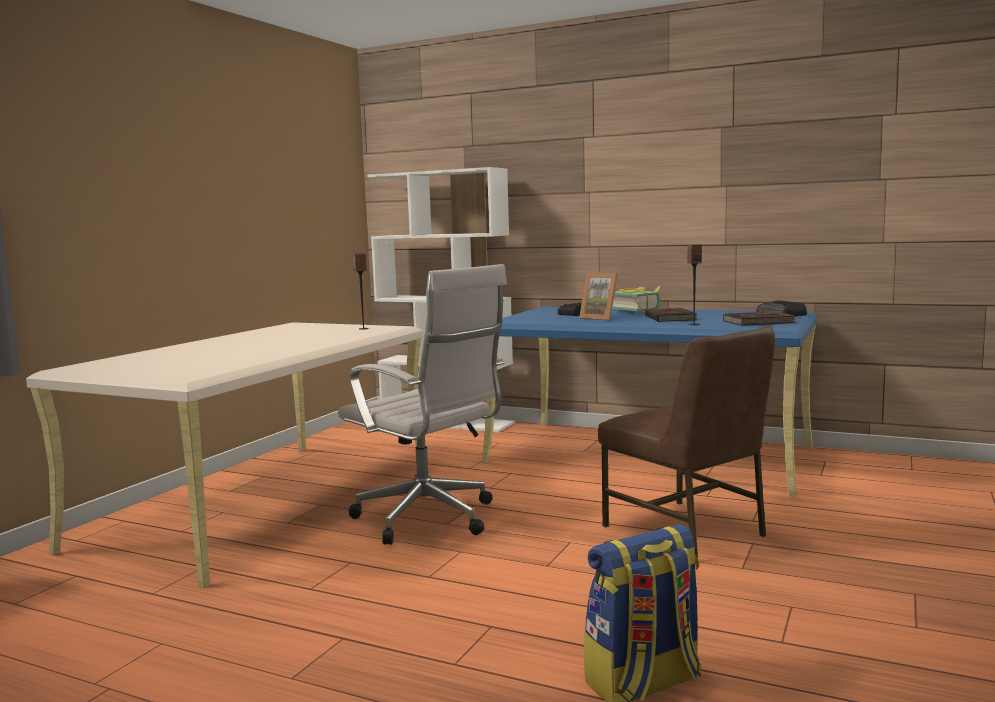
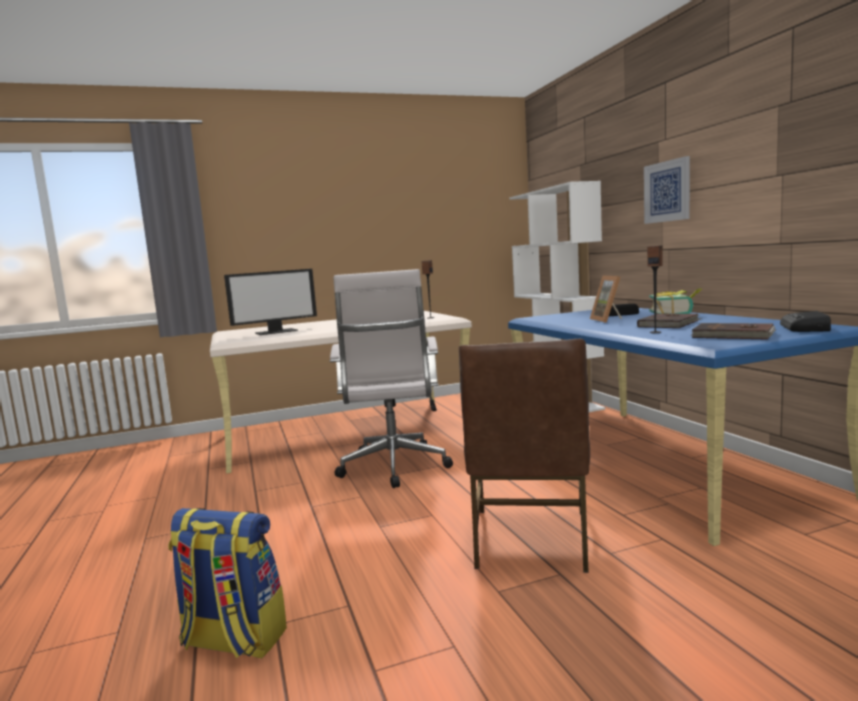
camera: 45 degrees right, 0 degrees up
none -> monitor [224,269,317,335]
none -> picture [644,156,690,224]

